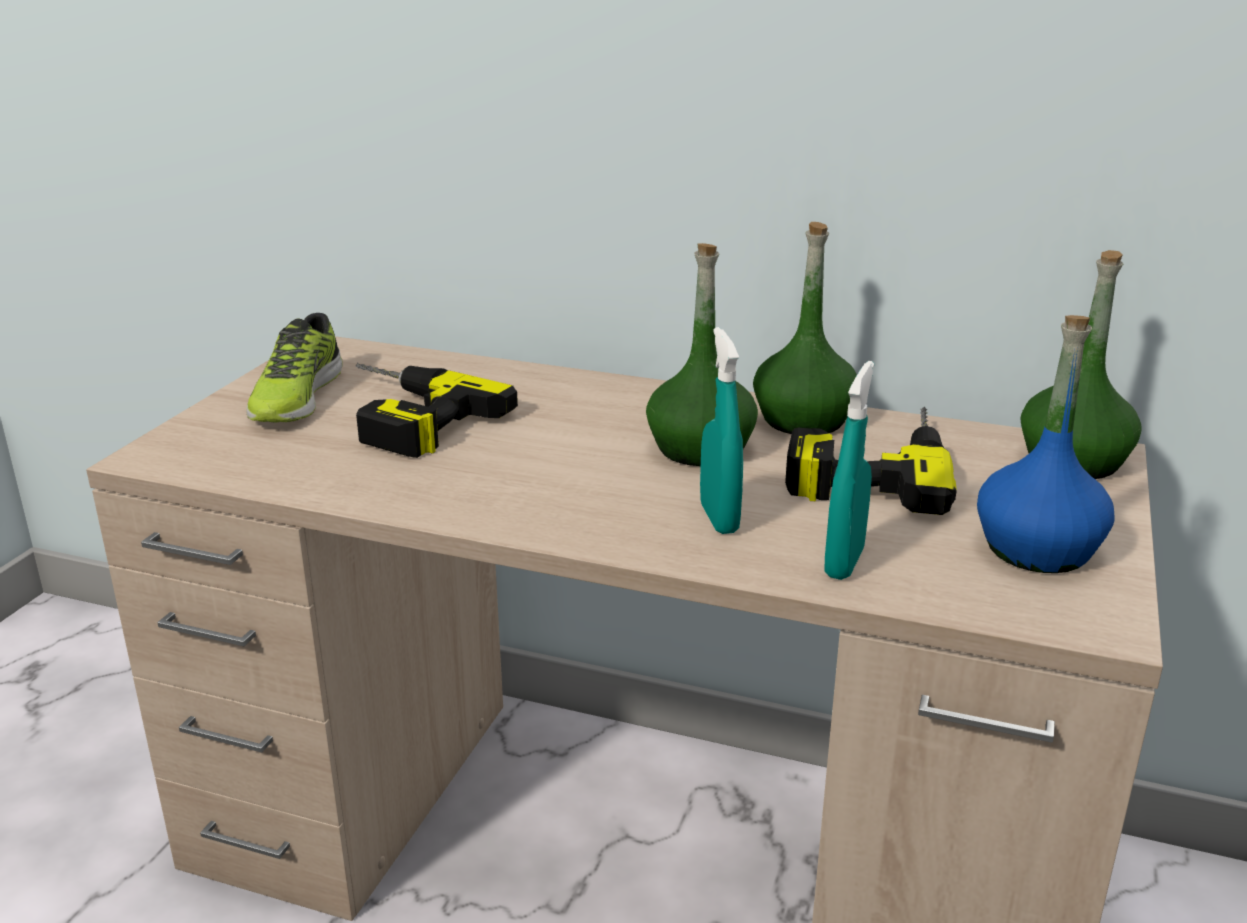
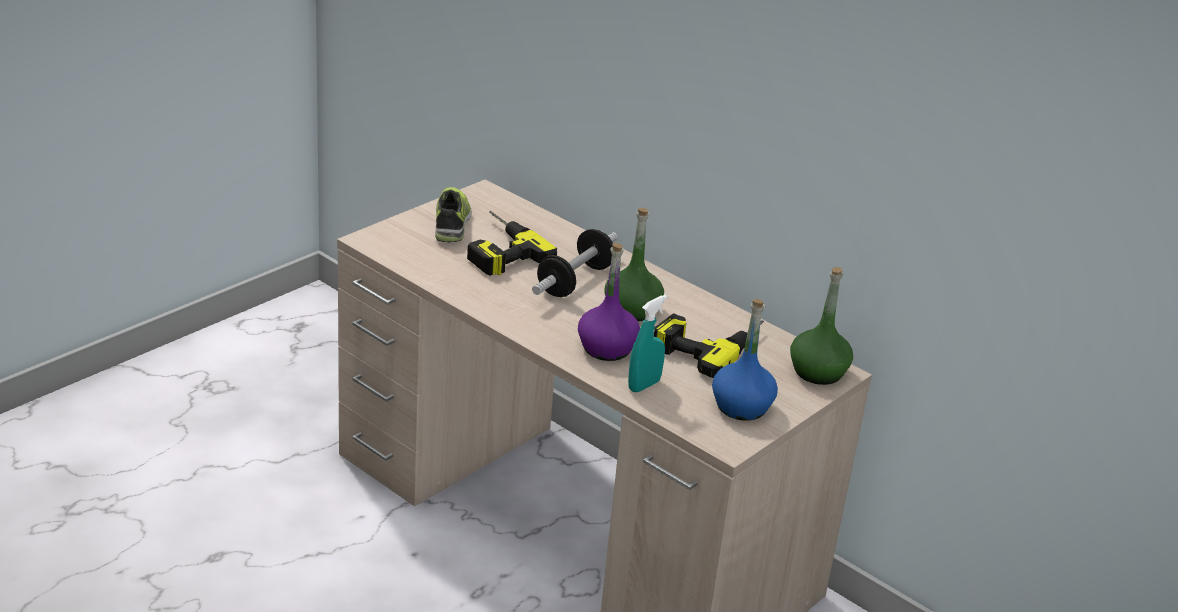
camera: 20 degrees right, 5 degrees up
shoe [246,313,343,422] -> shoe turned 150 degrees clockwise [435,187,472,242]
turquoise spray bottle [700,327,743,534] -> purple bottle [578,243,640,361]
green bottle [753,222,857,434] -> none
none -> dumbbell [532,229,618,297]

